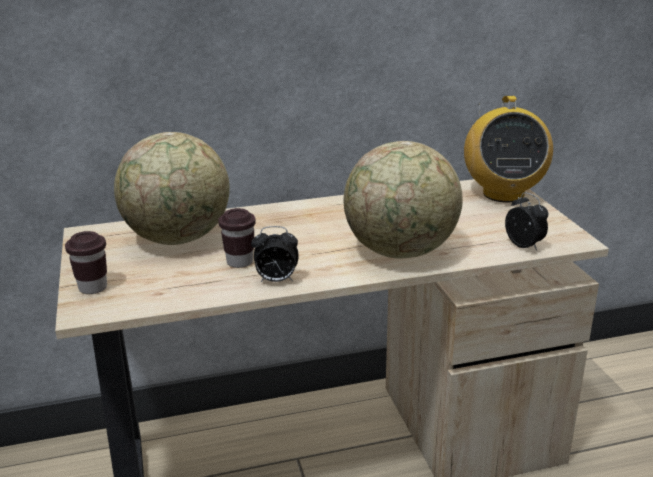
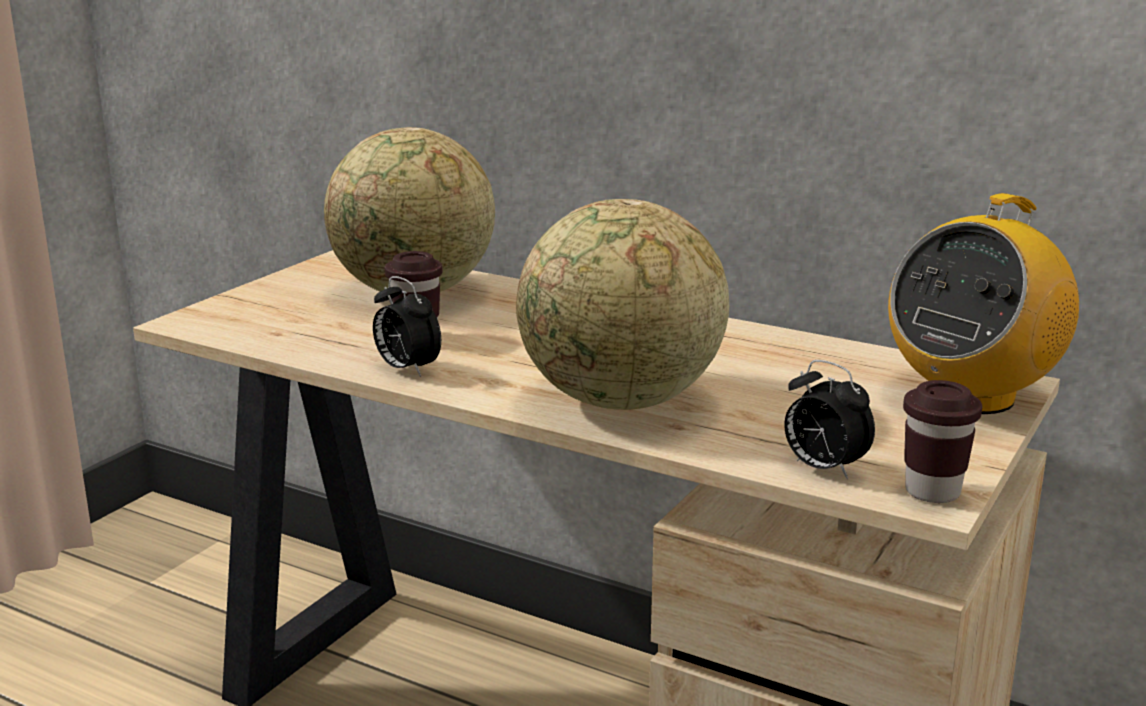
camera: 45 degrees right, 5 degrees down
brown cup [65,231,107,294] -> brown cup moved to [903,380,982,503]
alarm clock [505,192,548,251] -> alarm clock turned 120 degrees clockwise [785,360,875,479]

